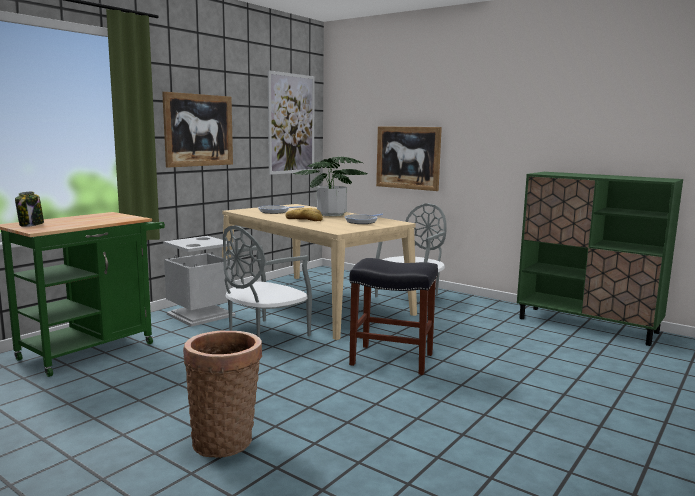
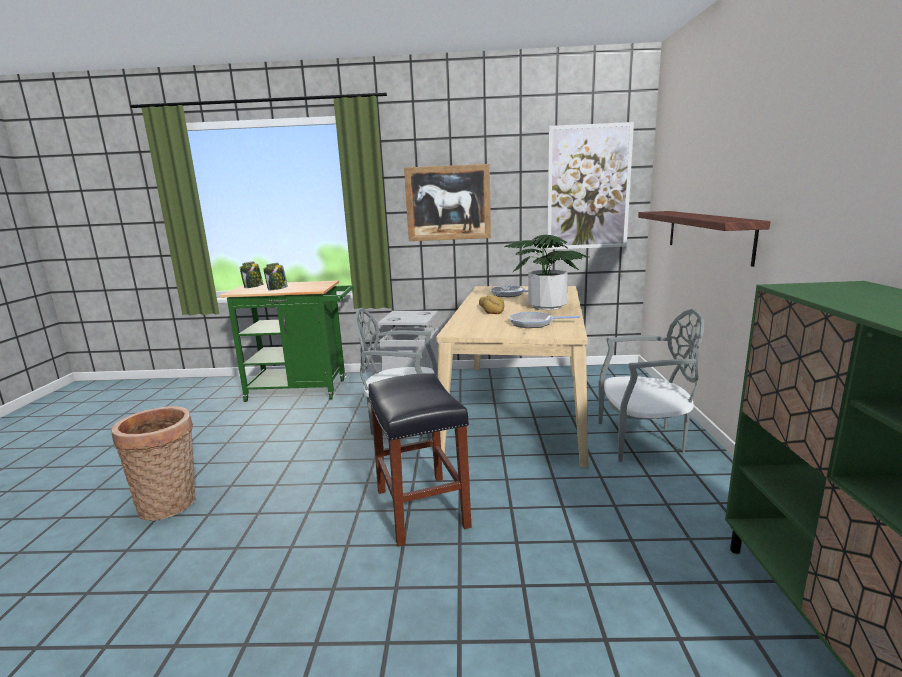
camera: 55 degrees right, 5 degrees up
picture [376,126,442,191] -> shelf [638,211,770,267]
none -> jar [264,263,288,290]

